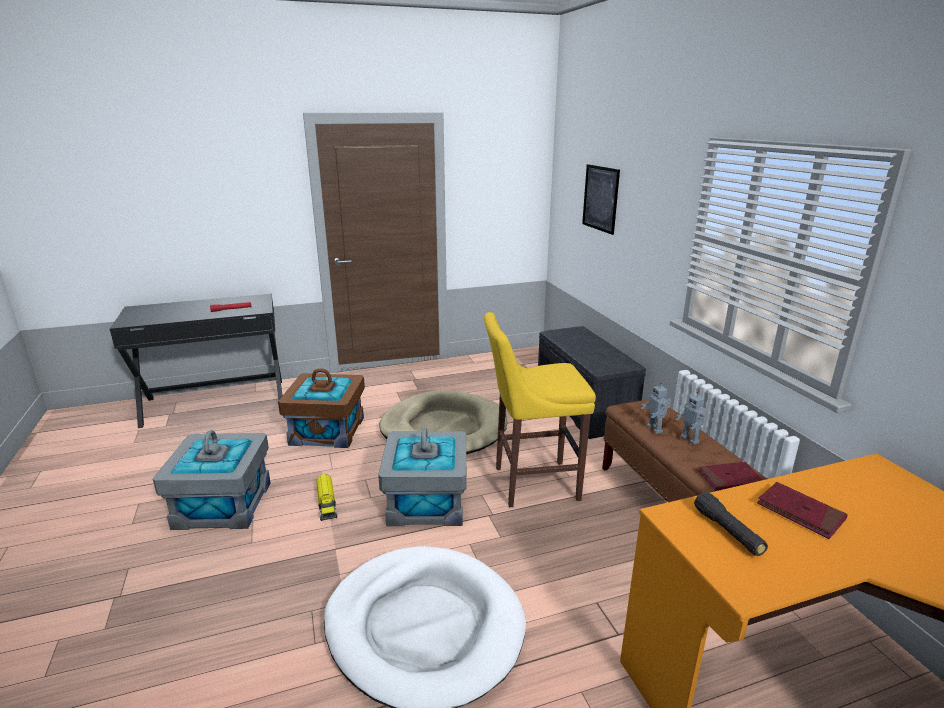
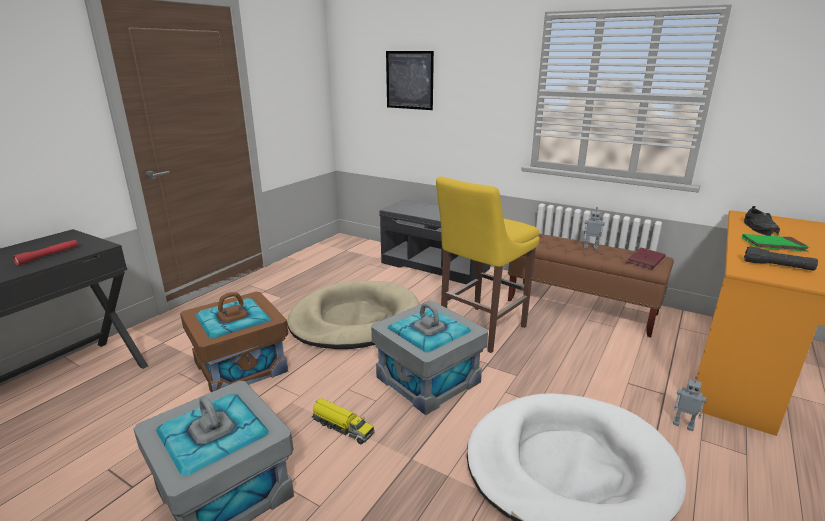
camera: 40 degrees left, 0 degrees up
toy robot [641,382,671,434] -> toy robot moved to [673,377,707,431]
red book [757,482,848,539] -> green book [742,234,810,252]
none -> black shoe [744,206,780,236]

